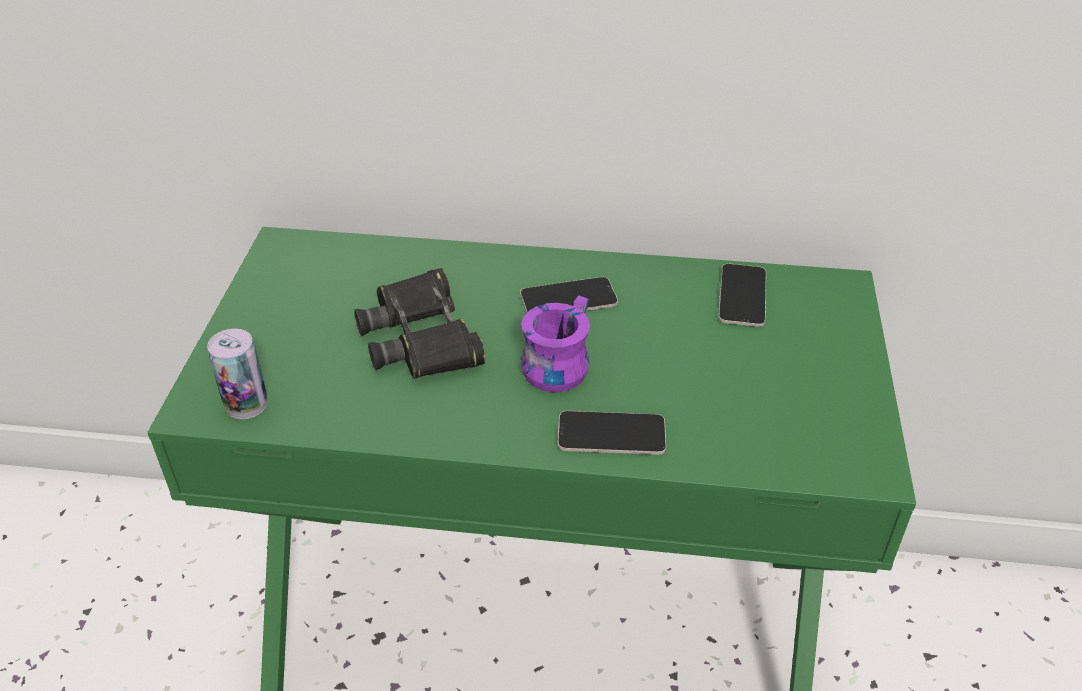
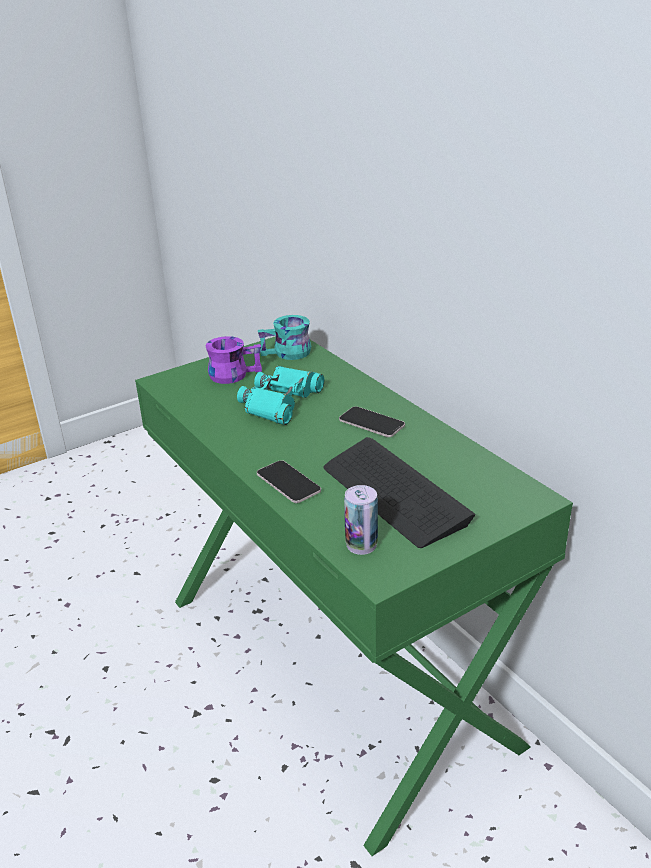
camera: 50 degrees right, 10 degrees down
can [207,329,267,419] -> can moved to [344,485,378,555]
black binoculars [354,268,486,378] -> turquoise binoculars [237,366,324,425]
purple mug [521,295,590,392] -> purple mug moved to [206,336,262,384]
phone [718,263,766,327] -> none
none -> turquoise mug [258,315,311,360]
none -> keyboard [323,437,476,548]

